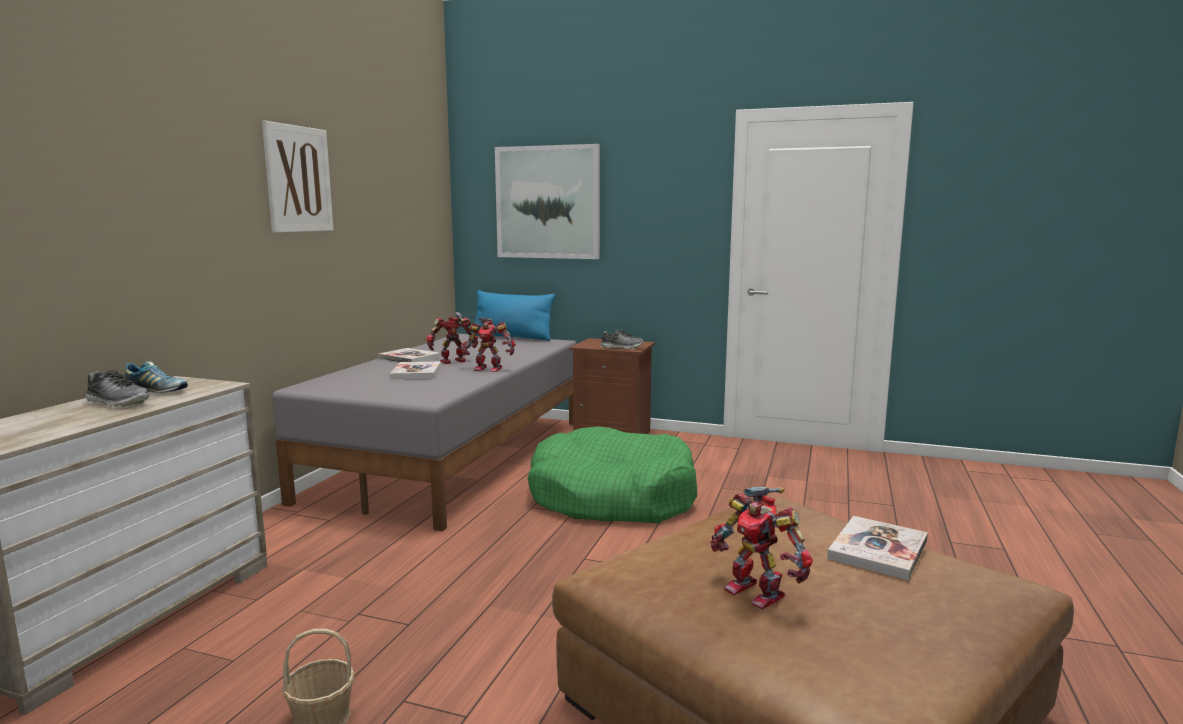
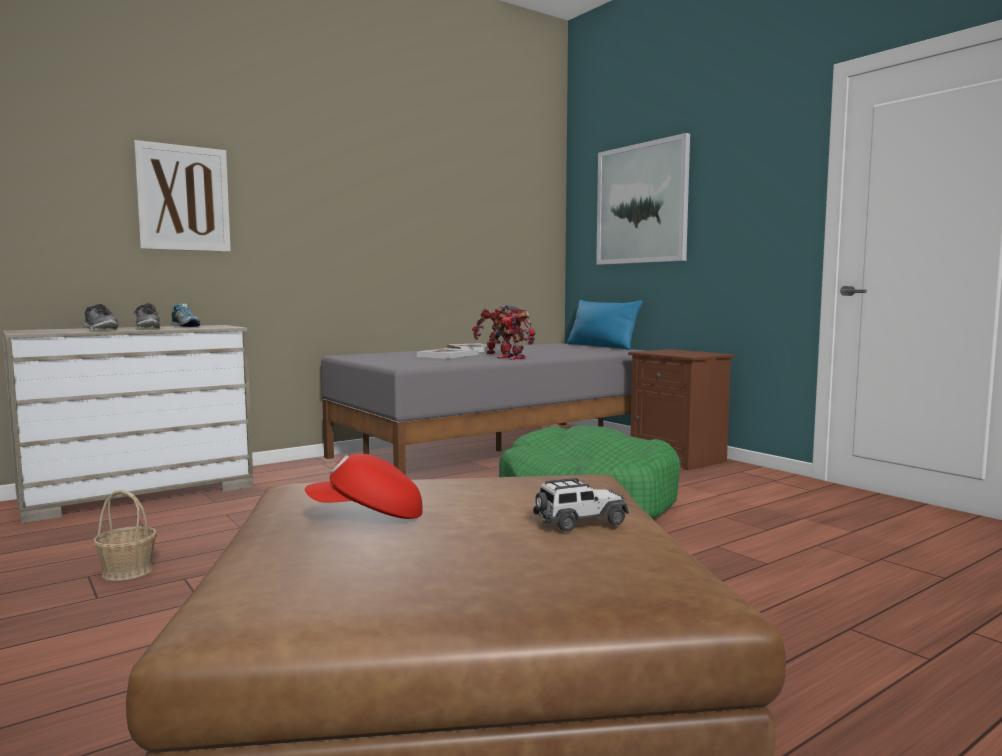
camera: 35 degrees right, 5 degrees down
picture [262,121,334,233] -> picture moved to [134,140,231,252]
shoe [600,329,644,349] -> shoe moved to [84,304,119,330]
toy robot [710,487,813,609] -> red cap [305,454,423,519]
book [827,516,928,580] -> toy car [533,478,629,531]

